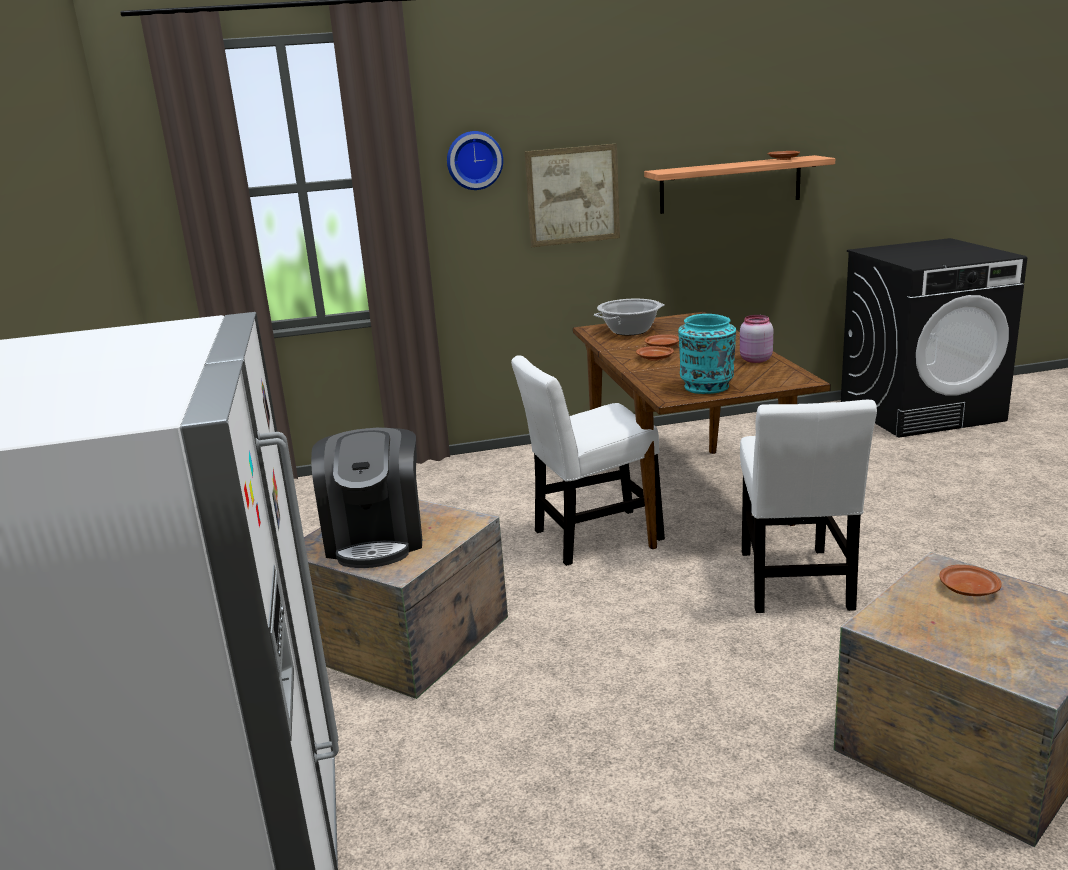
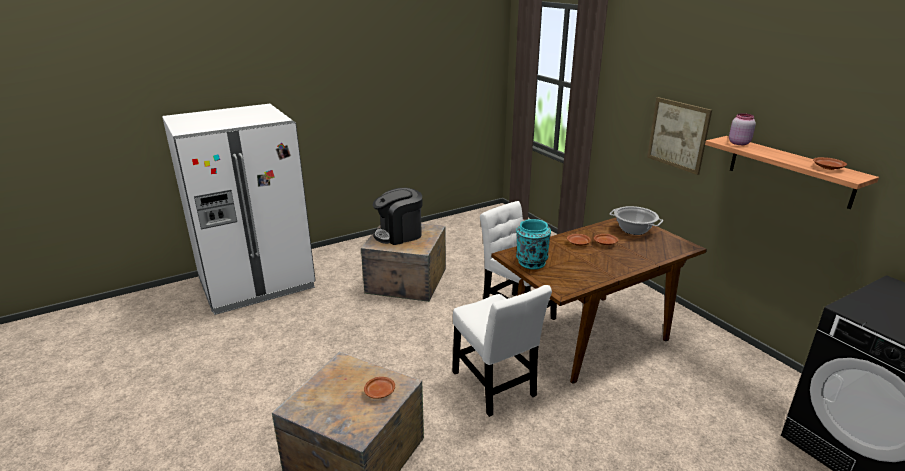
camera: 70 degrees right, 5 degrees up
wall clock [447,131,503,190] -> none
pink jar [740,315,773,363] -> pink jar moved to [729,113,756,145]
white chair [740,399,877,613] -> white chair turned 105 degrees counterclockwise [453,285,552,417]

